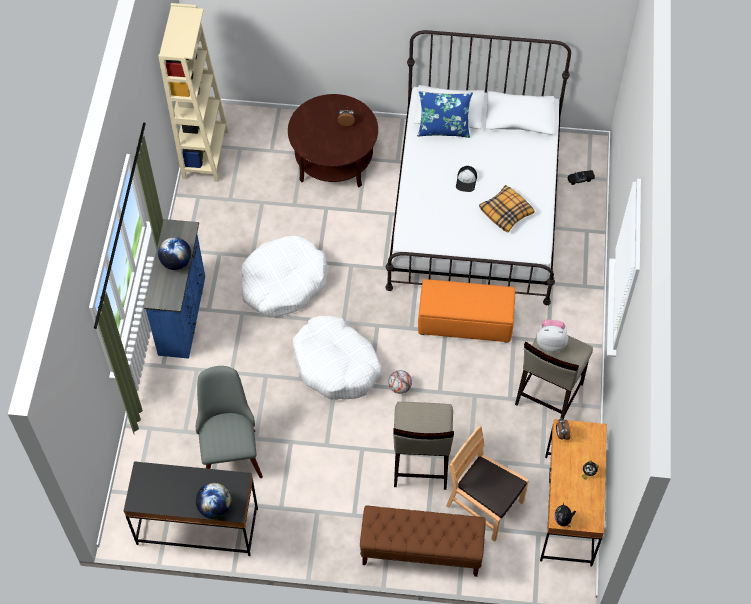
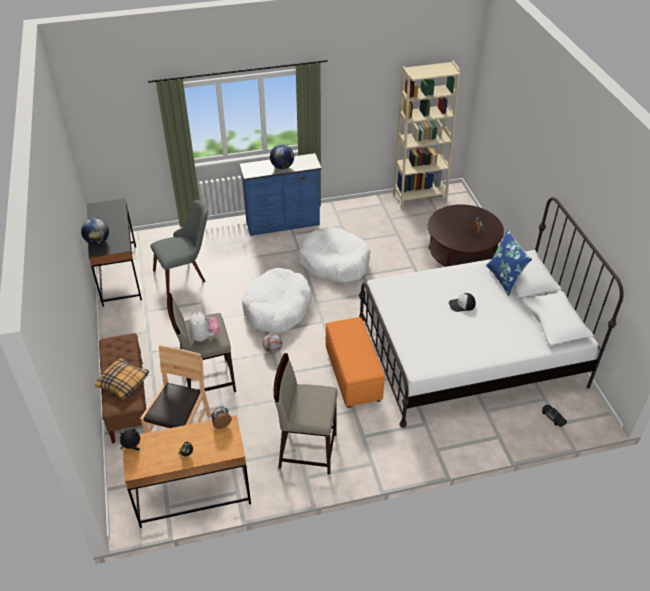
camera: 70 degrees right, 15 degrees down
pillow [479,185,534,232] -> pillow moved to [94,358,149,400]
plush toy [536,319,568,352] -> plush toy moved to [190,311,220,342]

